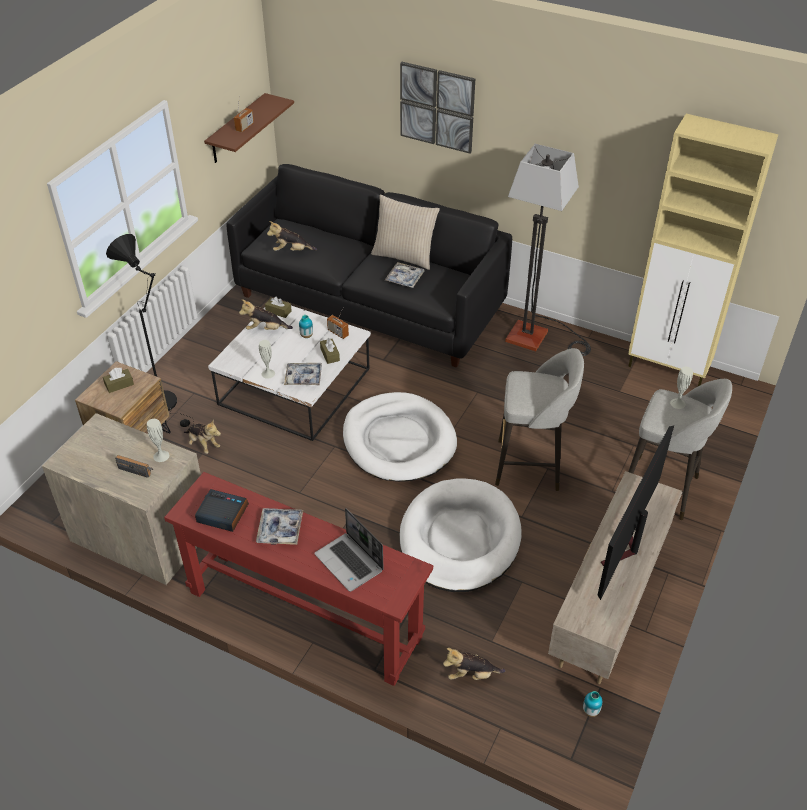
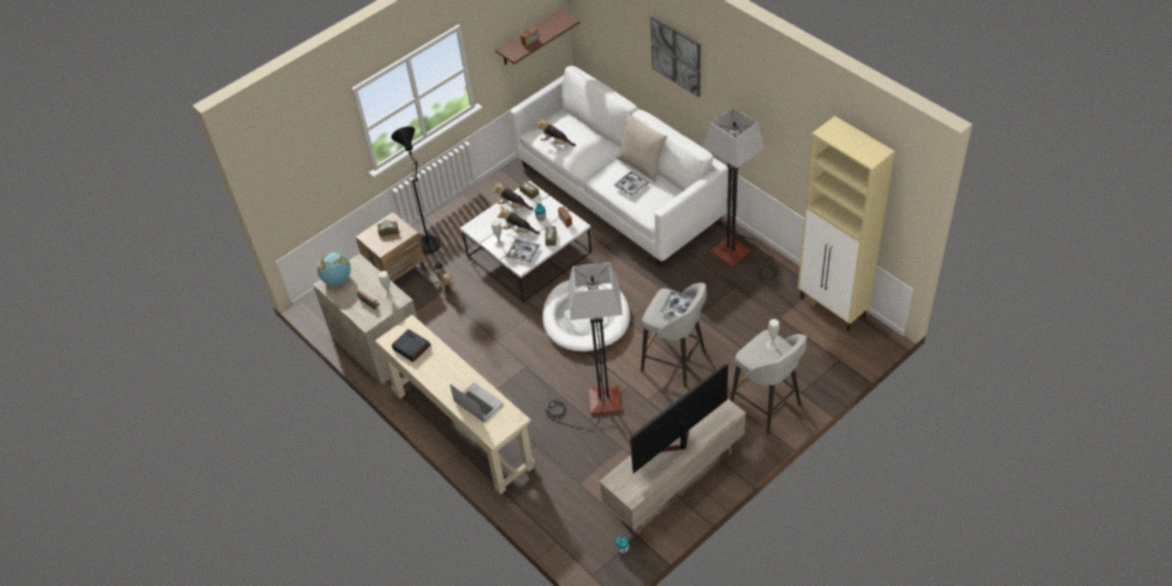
camera: 25 degrees right, 5 degrees up
red console table [164,472,433,686] -> beige console table [375,315,535,495]
black sofa [226,164,512,368] -> white sofa [510,66,728,266]
tray [256,508,303,545] -> tray moved to [660,291,695,317]
laptop [314,508,384,592] -> laptop turned 150 degrees clockwise [450,382,503,422]
white dog bed [400,478,522,592] -> floor lamp [545,262,622,429]
plush toy [443,648,505,680] -> plush toy moved to [497,206,540,234]
none -> globe [317,252,351,285]

